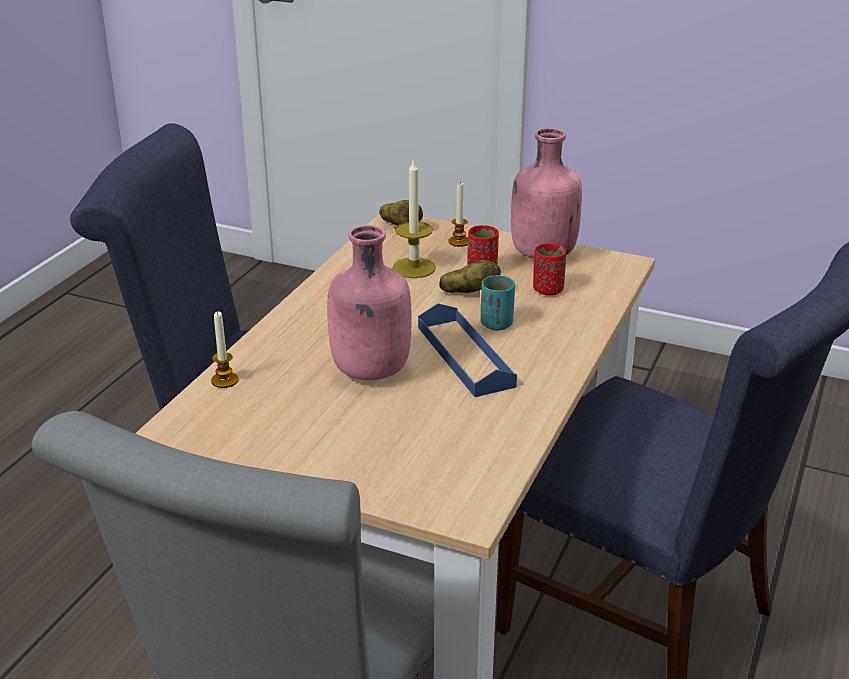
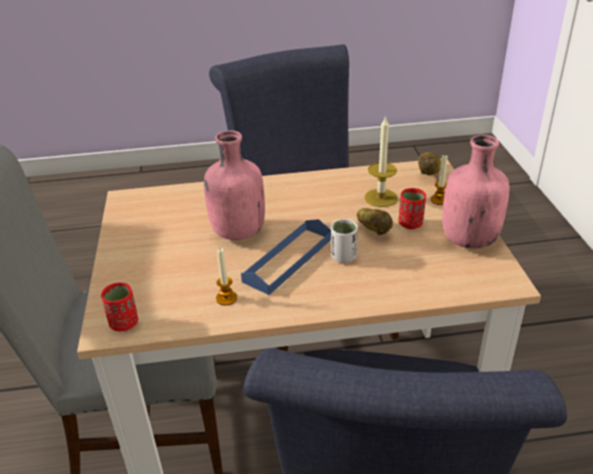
camera: 60 degrees right, 5 degrees up
candle [211,311,238,388] -> candle moved to [216,248,237,306]
turquoise cup [481,275,515,330] -> white cup [331,219,358,263]
red cup [533,243,566,296] -> red cup moved to [101,283,138,331]

